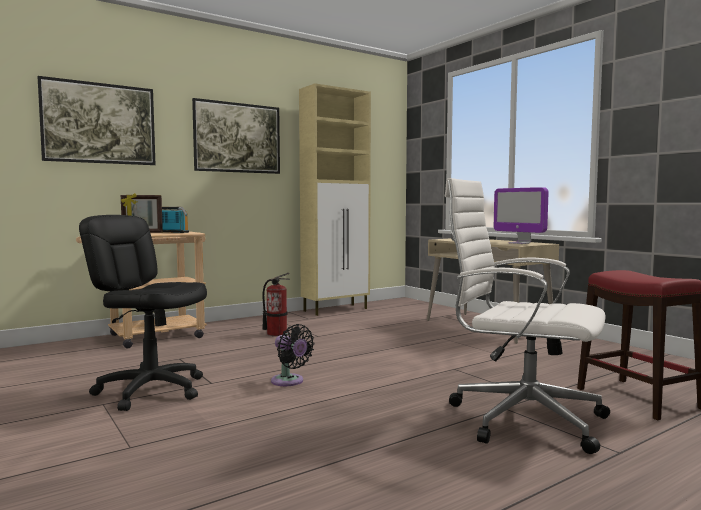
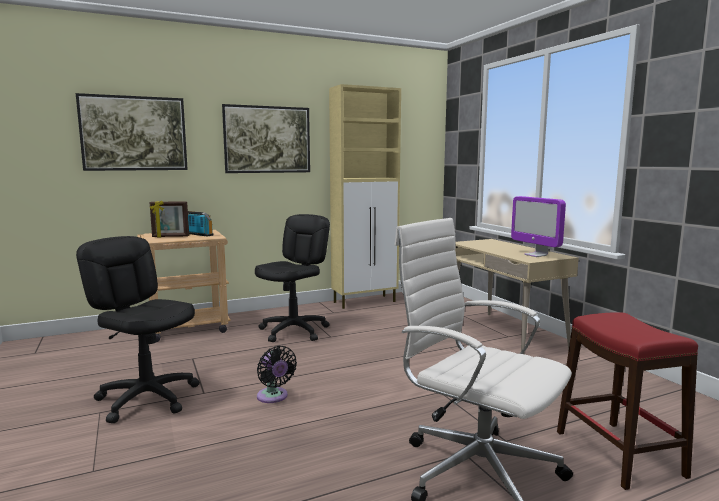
camera: 10 degrees right, 5 degrees up
fire extinguisher [262,273,290,336] -> black office chair [255,214,330,342]

